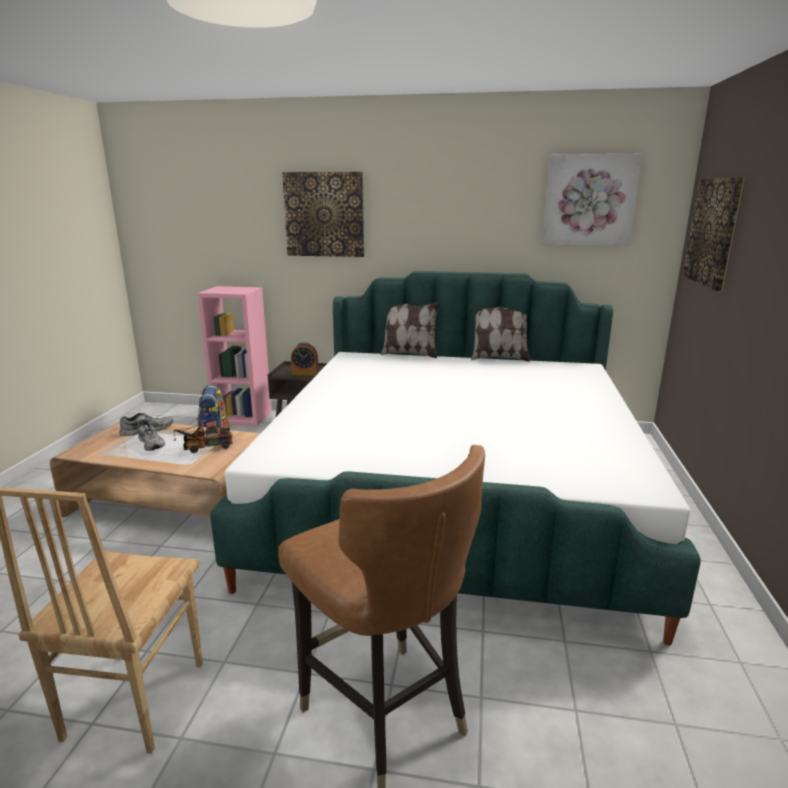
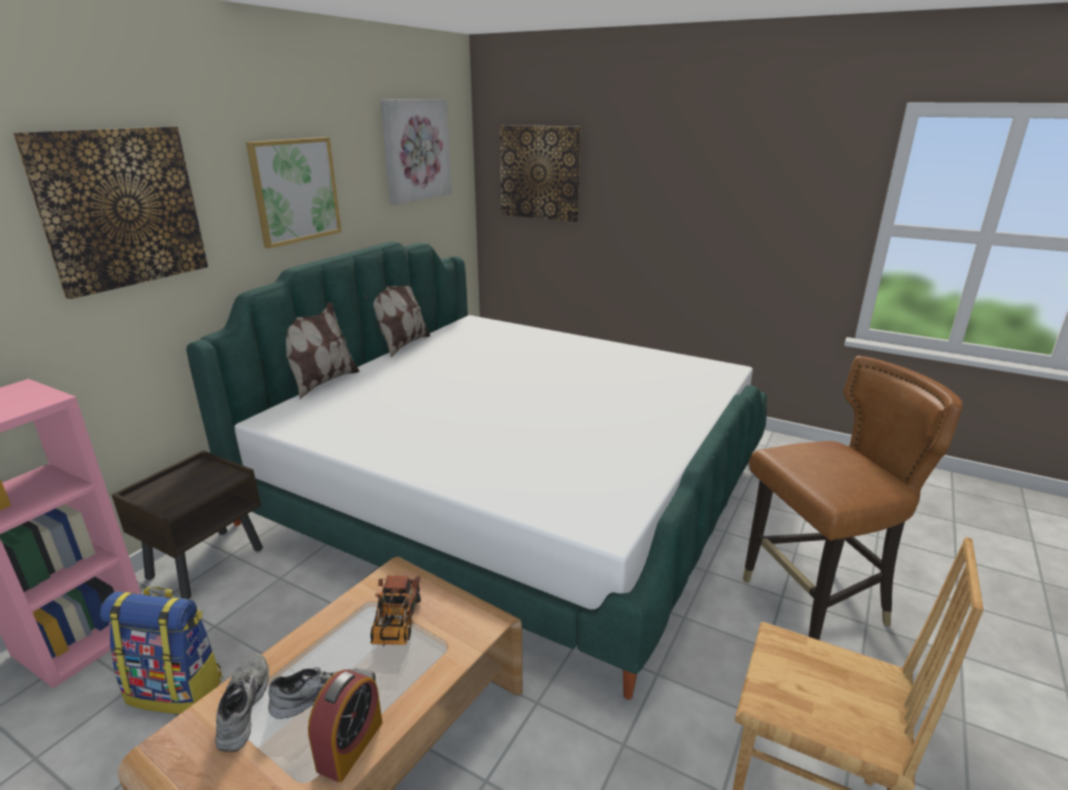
camera: 70 degrees left, 5 degrees up
alarm clock [291,342,318,375] -> alarm clock moved to [308,669,382,782]
none -> picture [246,137,341,249]

